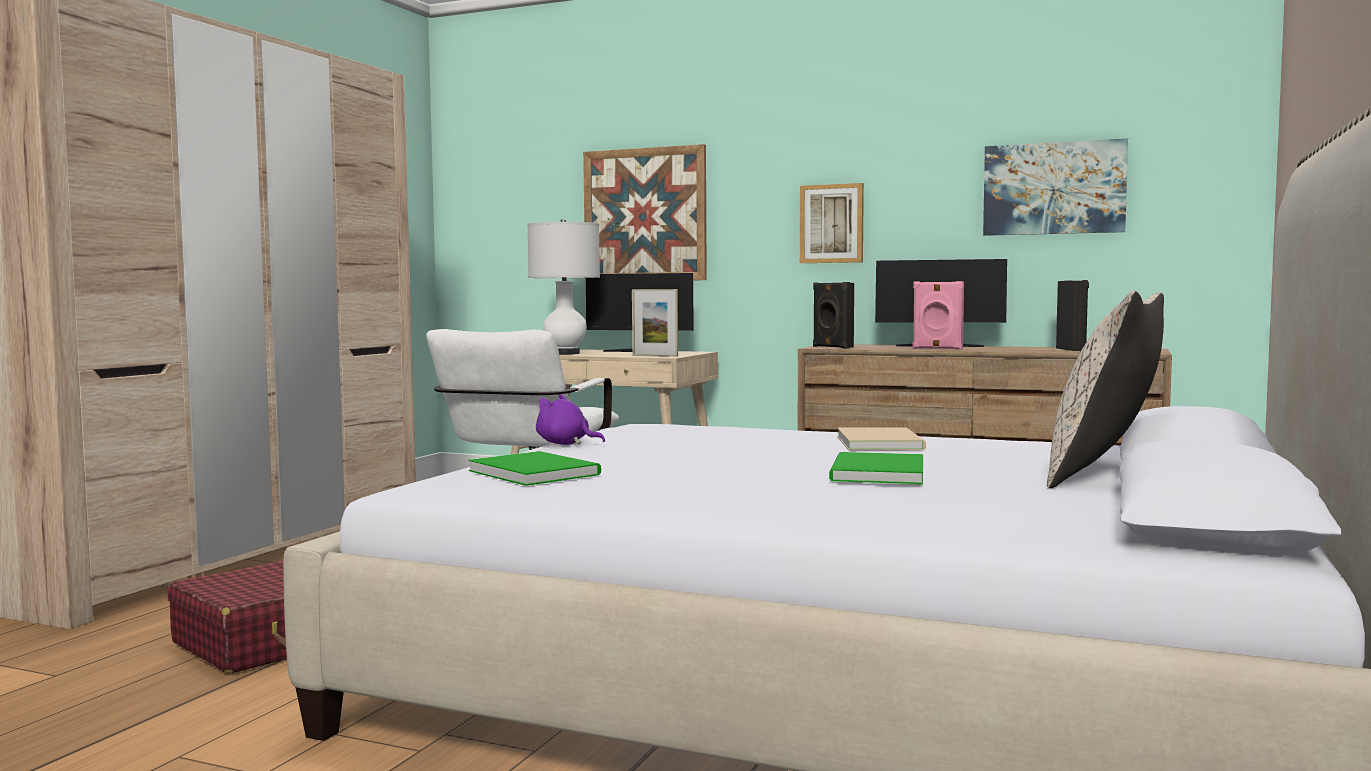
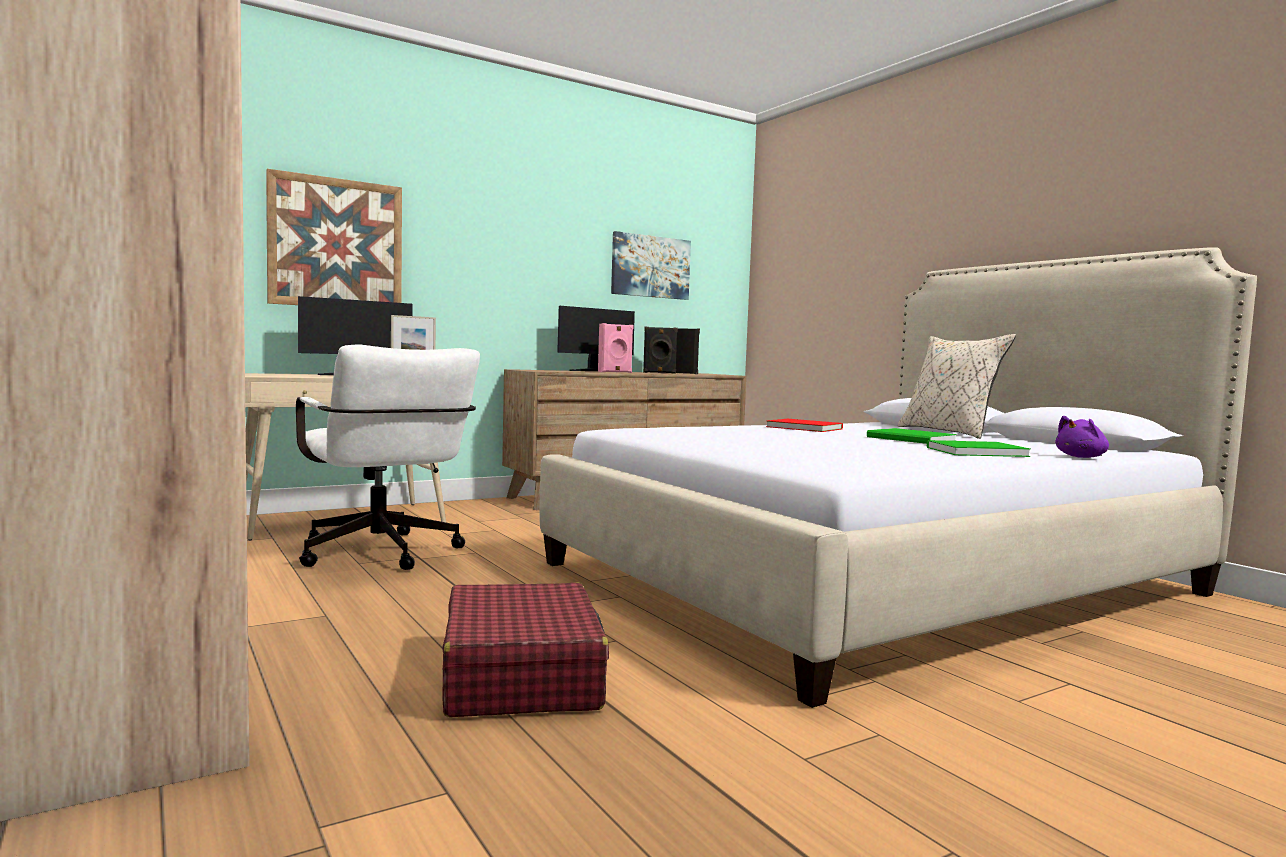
camera: 55 degrees left, 0 degrees up
green book [469,451,601,486] -> green book moved to [927,440,1031,457]
white table lamp [527,219,600,354] -> none
purple plush toy [536,394,605,445] -> purple plush toy moved to [1055,416,1109,458]
picture [800,183,864,263] -> none
black speaker [813,282,854,348] -> black speaker moved to [643,327,678,374]
beige book [837,427,926,450] -> red book [766,419,843,432]

